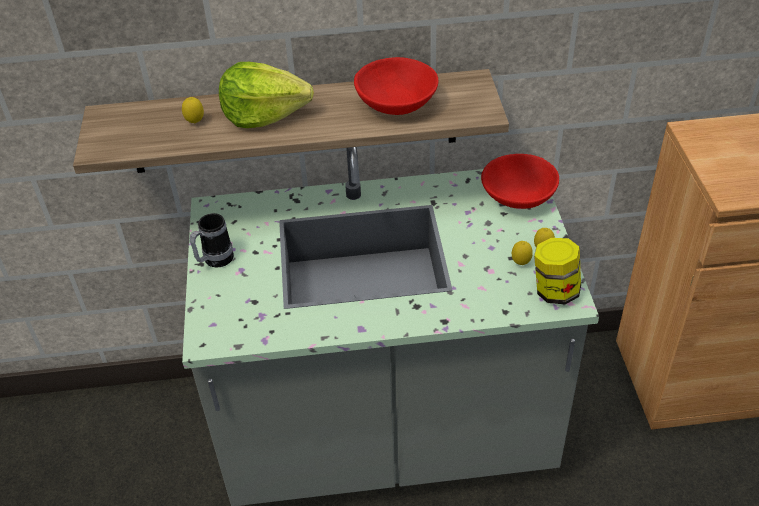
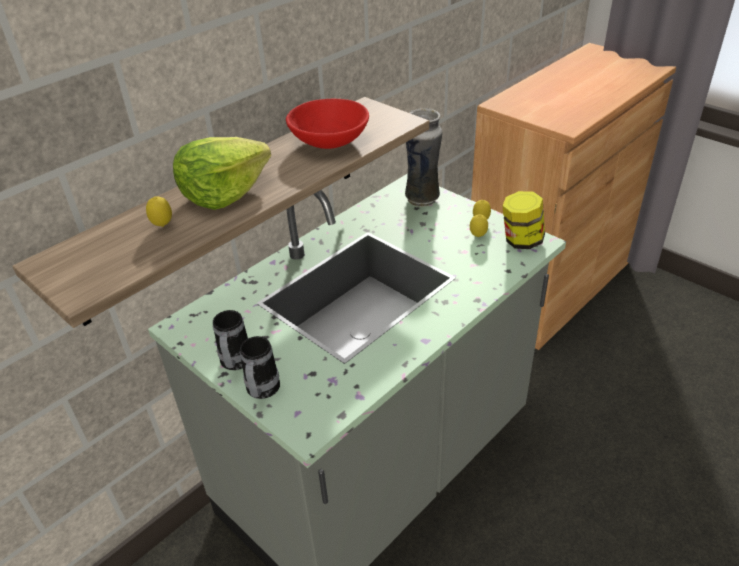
camera: 40 degrees left, 5 degrees down
red bowl [481,154,559,209] -> vase [405,108,442,207]
none -> mug [240,336,280,399]

